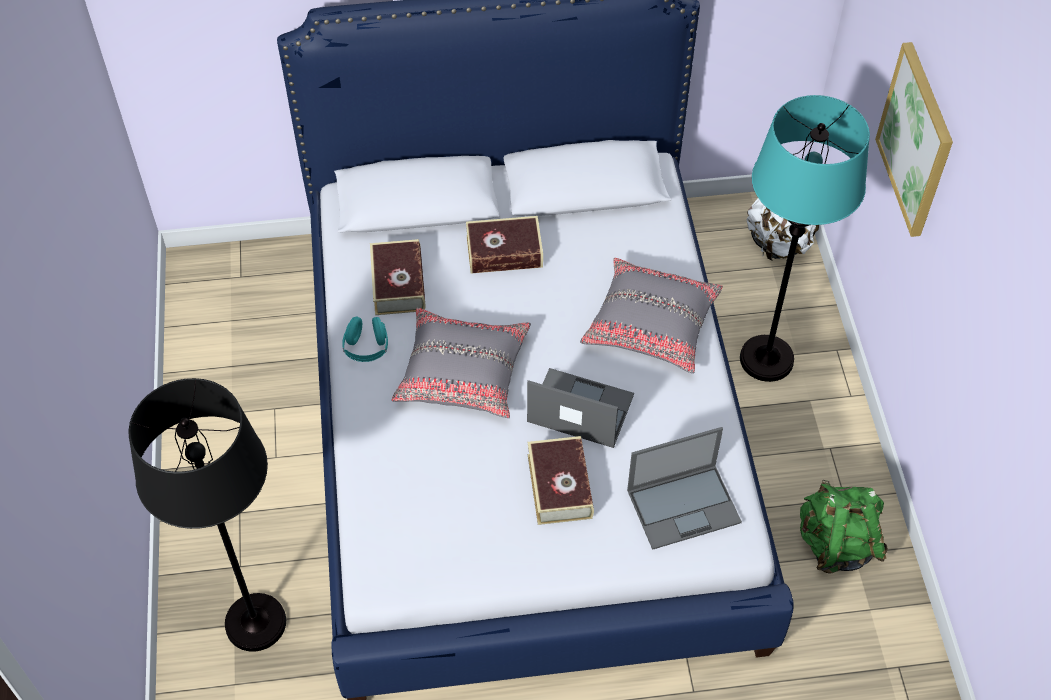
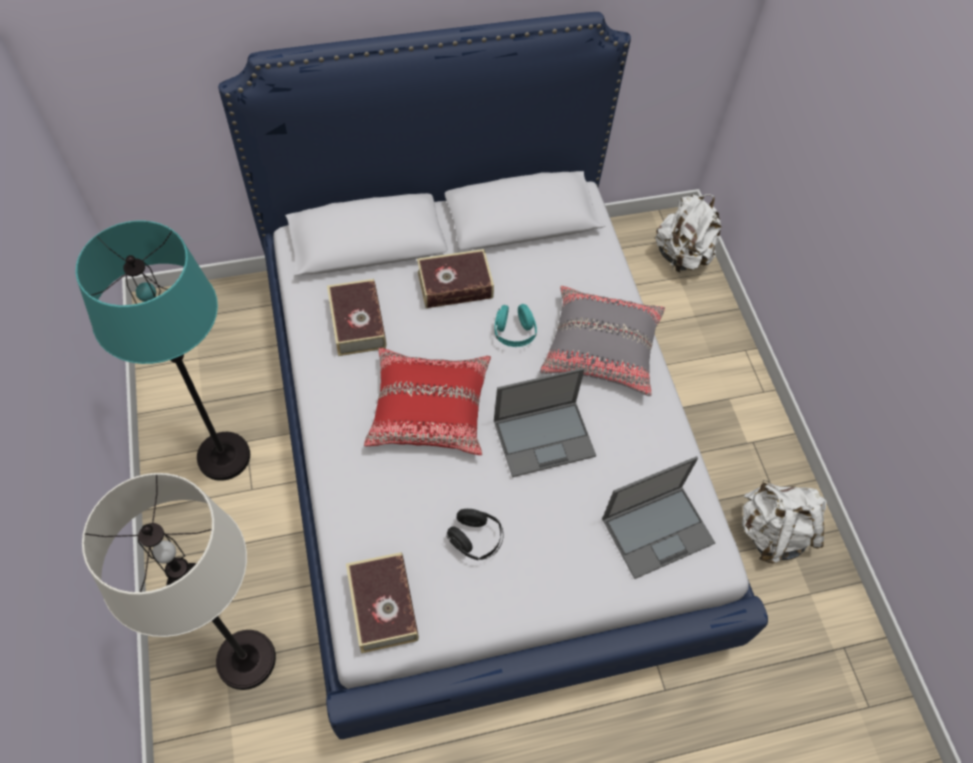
camera: 10 degrees left, 5 degrees up
black floor lamp [128,378,286,652] -> white floor lamp [82,473,276,690]
turquoise headphones [342,317,388,362] -> turquoise headphones moved to [495,304,537,347]
grey pillow [391,308,531,418] -> red pillow [364,348,491,455]
laptop [527,368,634,448] -> laptop turned 150 degrees clockwise [494,368,596,477]
book [528,436,594,525] -> book moved to [346,552,419,653]
turquoise floor lamp [740,95,870,382] -> turquoise floor lamp moved to [76,221,250,481]
green backpack [800,480,888,574] -> white backpack [742,480,827,563]
picture [875,42,953,237] -> none
none -> black headphones [446,509,504,560]

